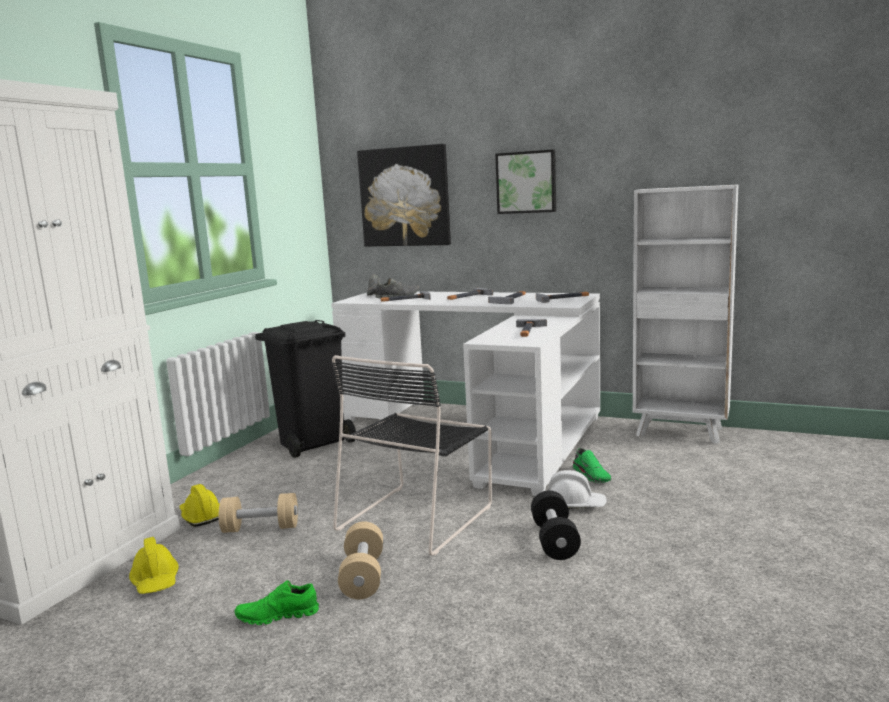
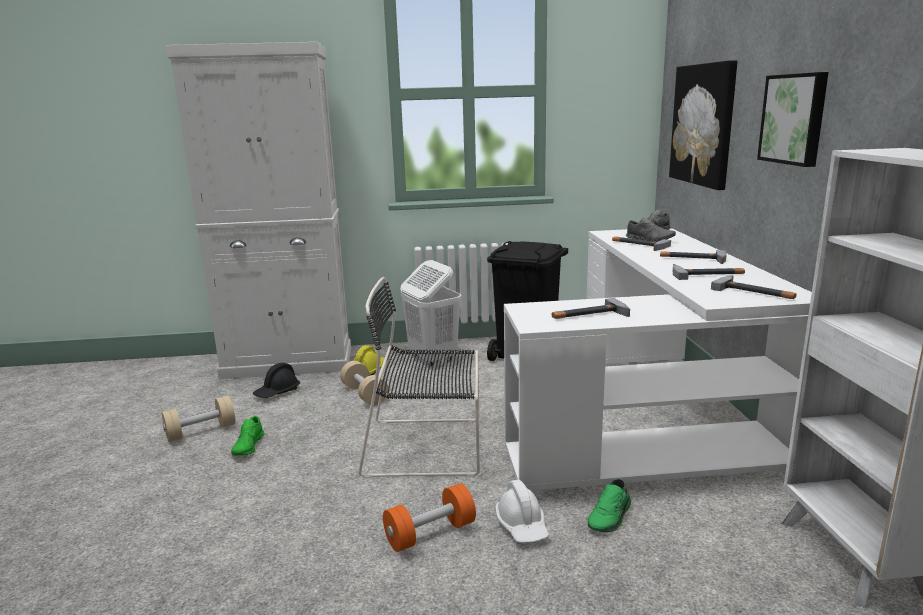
camera: 60 degrees right, 5 degrees up
yellow hard hat [129,537,179,594] -> black hard hat [253,363,300,398]
green shoe [234,580,319,625] -> green shoe turned 135 degrees counterclockwise [231,416,265,455]
beige dumbbell [338,521,383,599] -> beige dumbbell moved to [162,396,235,442]
black dumbbell [531,491,581,560] -> orange dumbbell [383,483,476,552]
none -> white laundry basket [400,260,461,367]

